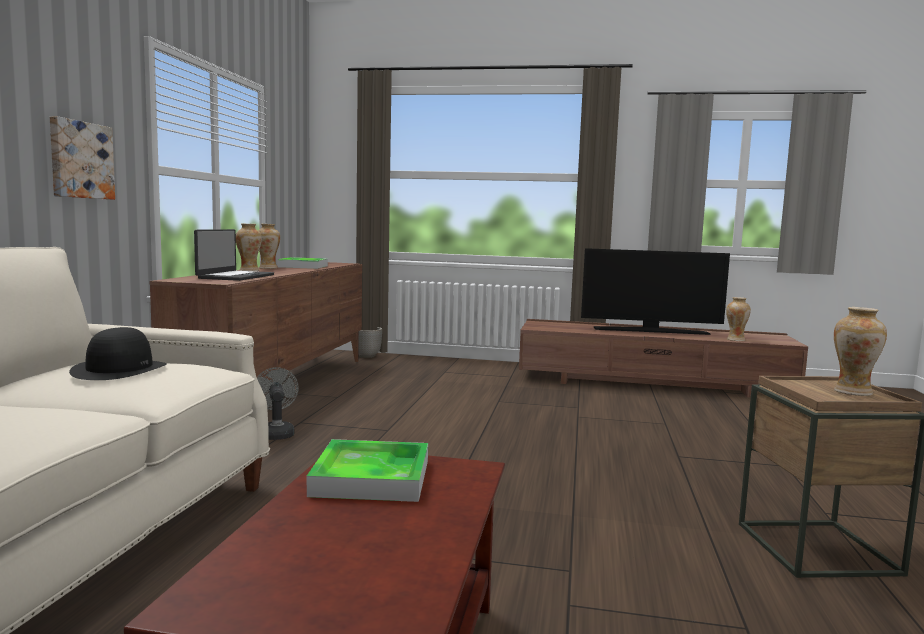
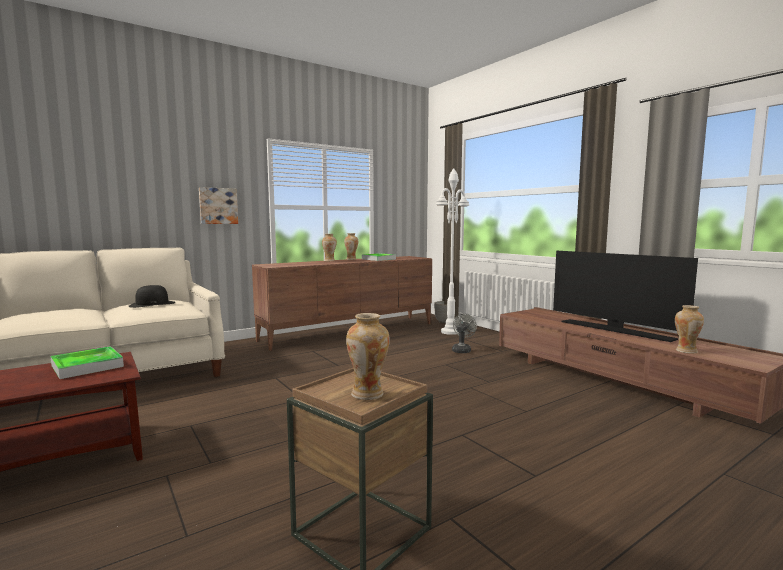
camera: 45 degrees right, 0 degrees up
laptop [194,229,274,281] -> none
grey fan [257,367,299,440] -> grey fan moved to [452,314,477,353]
none -> white floor lamp [436,168,469,335]

